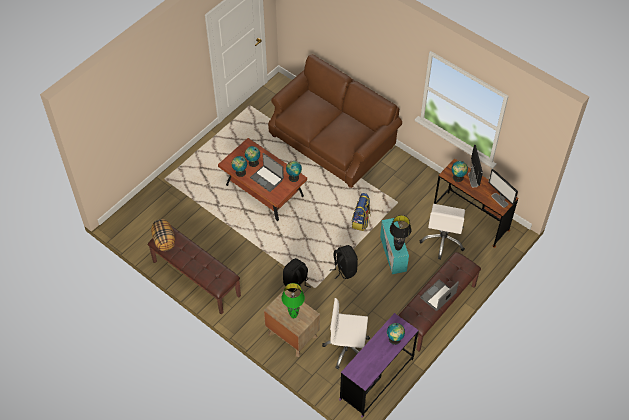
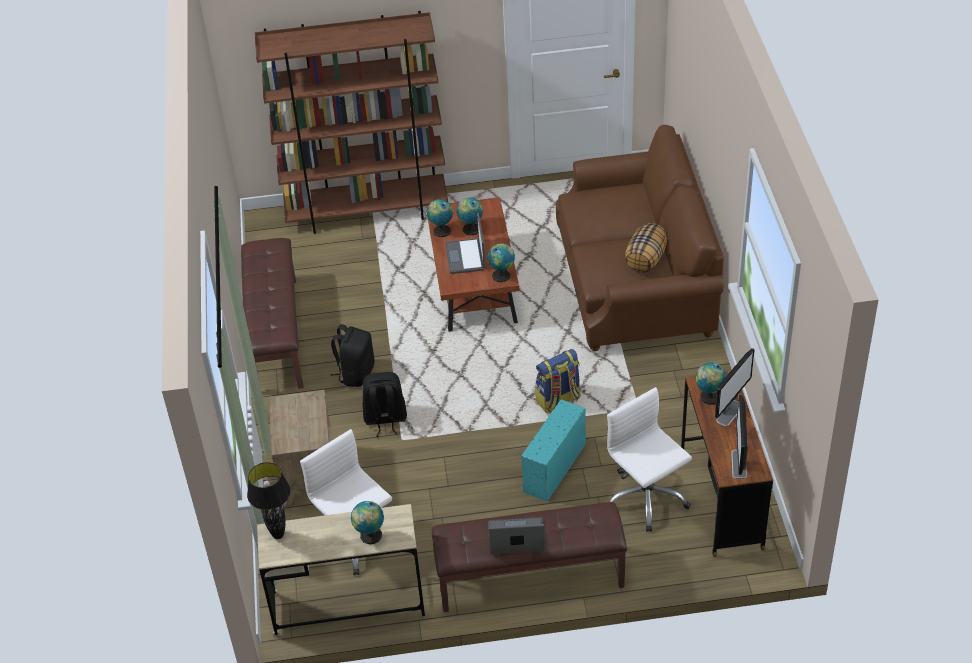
camera: 45 degrees right, 10 degrees down
pillow [151,219,175,251] -> pillow moved to [625,223,667,273]
green table lamp [282,283,305,318] -> none
black backpack [332,245,358,279] -> black backpack moved to [330,324,375,387]
purple desk [339,313,419,418] -> beige desk [257,504,425,636]
black table lamp [390,215,411,251] -> black table lamp moved to [247,462,291,539]
white office chair [419,204,465,260] -> white office chair turned 90 degrees clockwise [607,387,692,532]
none -> brown bookcase [255,11,448,234]

